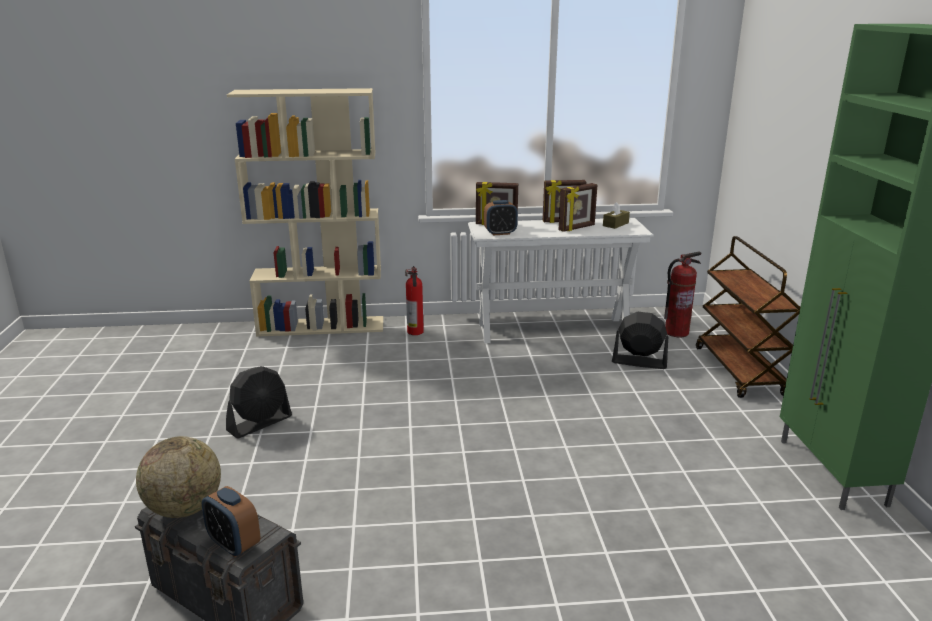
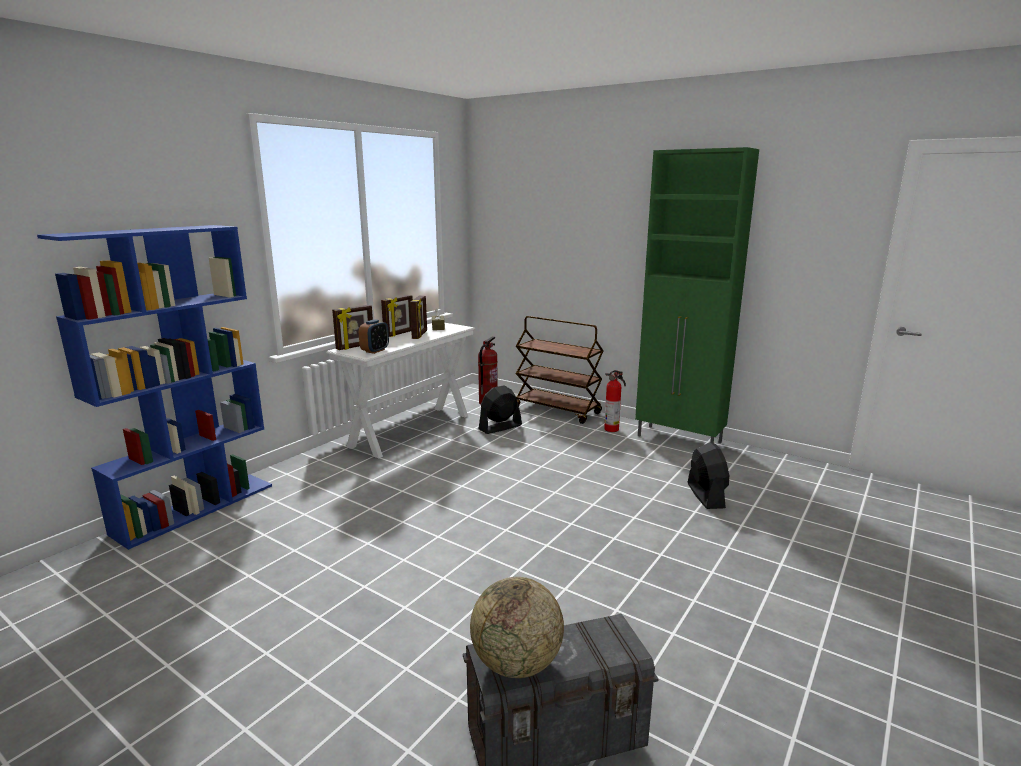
camera: 50 degrees left, 5 degrees down
alarm clock [202,486,261,557] -> none
black fan [226,366,292,439] -> black fan moved to [688,442,729,509]
beige bookcase [227,88,383,337] -> blue bookcase [37,225,272,550]
fire extinguisher [405,266,424,335] -> fire extinguisher moved to [604,370,626,432]

